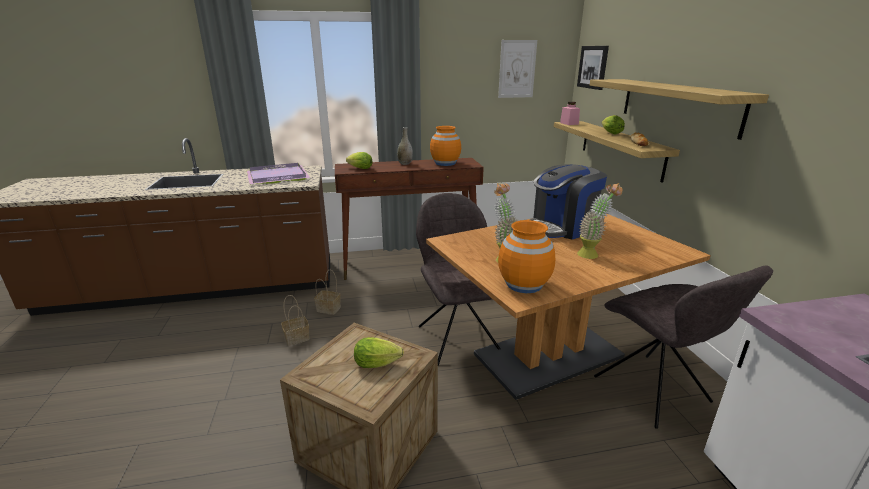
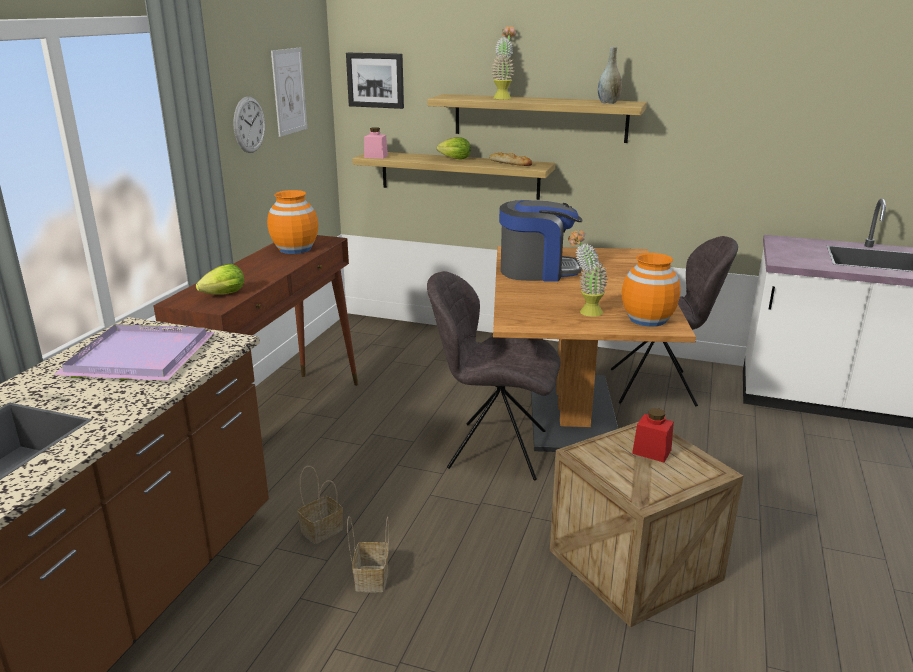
camera: 60 degrees left, 0 degrees up
lettuce [354,337,404,368] -> red jar [632,408,674,462]
grey vase [397,127,413,165] -> grey vase moved to [598,47,622,104]
coffee machine [530,164,607,240] -> coffee machine turned 90 degrees counterclockwise [499,200,583,281]
potted plant [577,183,623,259] -> potted plant moved to [491,26,516,99]
none -> wall clock [233,97,265,153]

